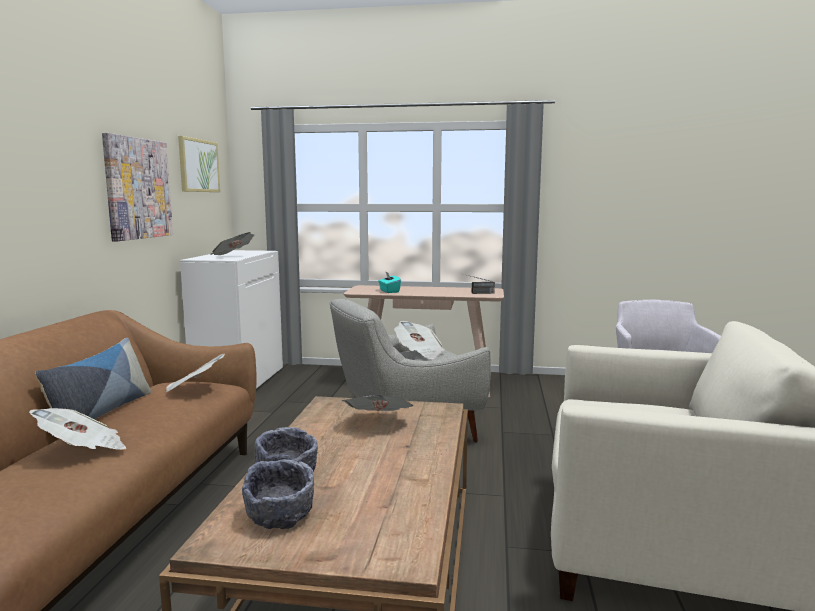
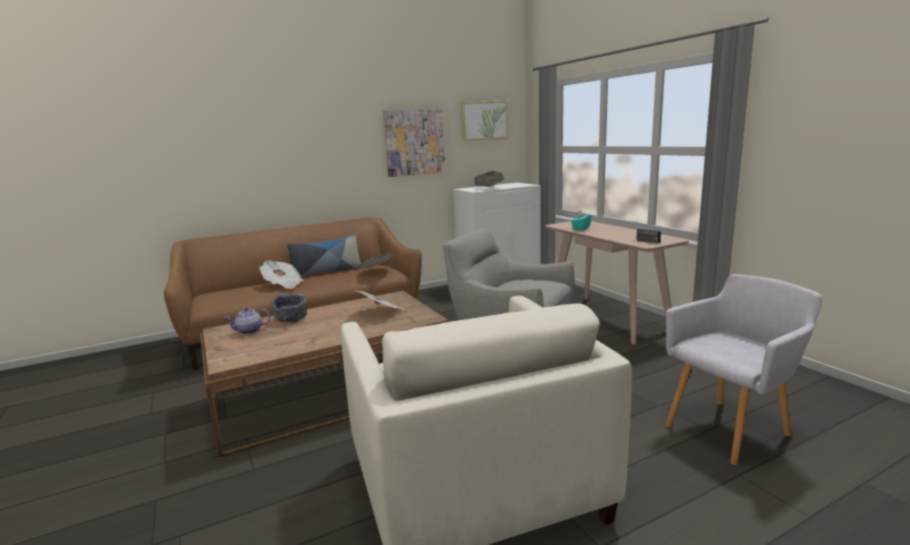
camera: 55 degrees right, 5 degrees up
grey bowl [242,459,314,529] -> teapot [225,307,270,334]
newspaper [394,321,445,359] -> none

